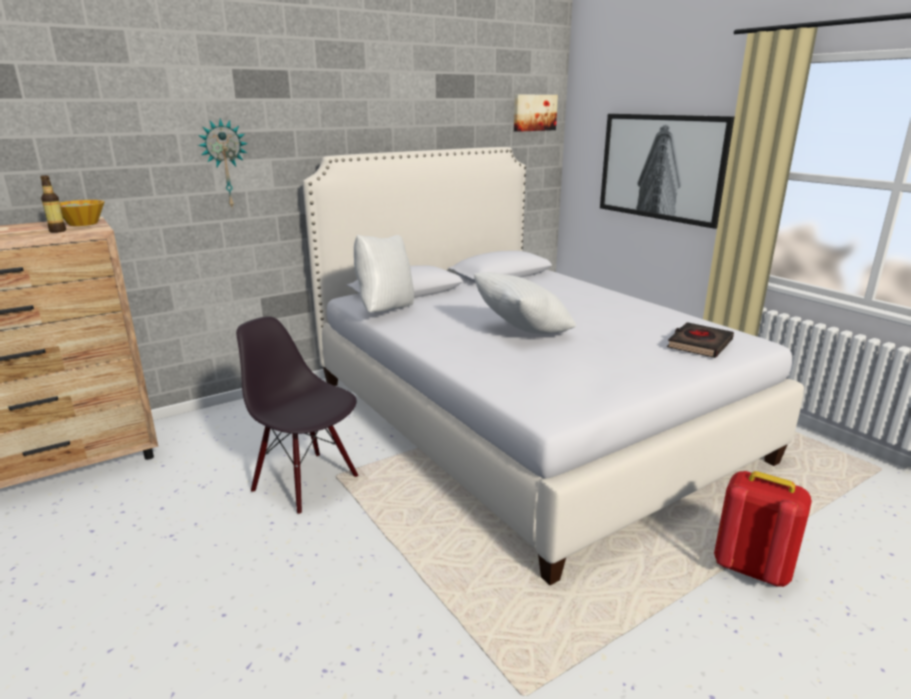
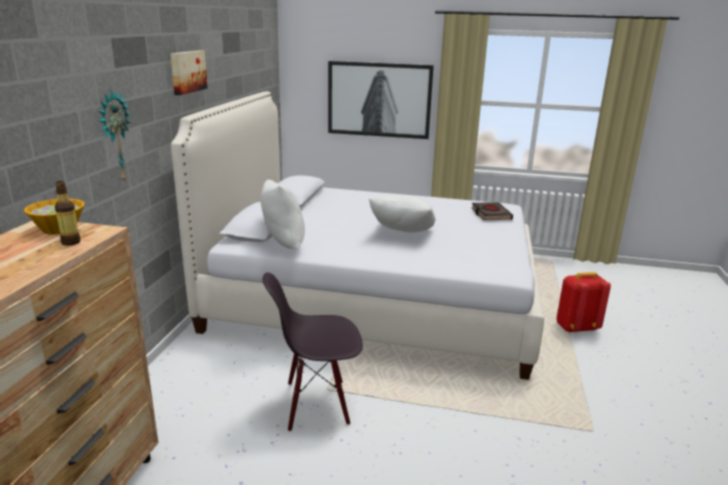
camera: 45 degrees left, 0 degrees up
picture [514,95,558,132] -> picture moved to [170,50,208,95]

